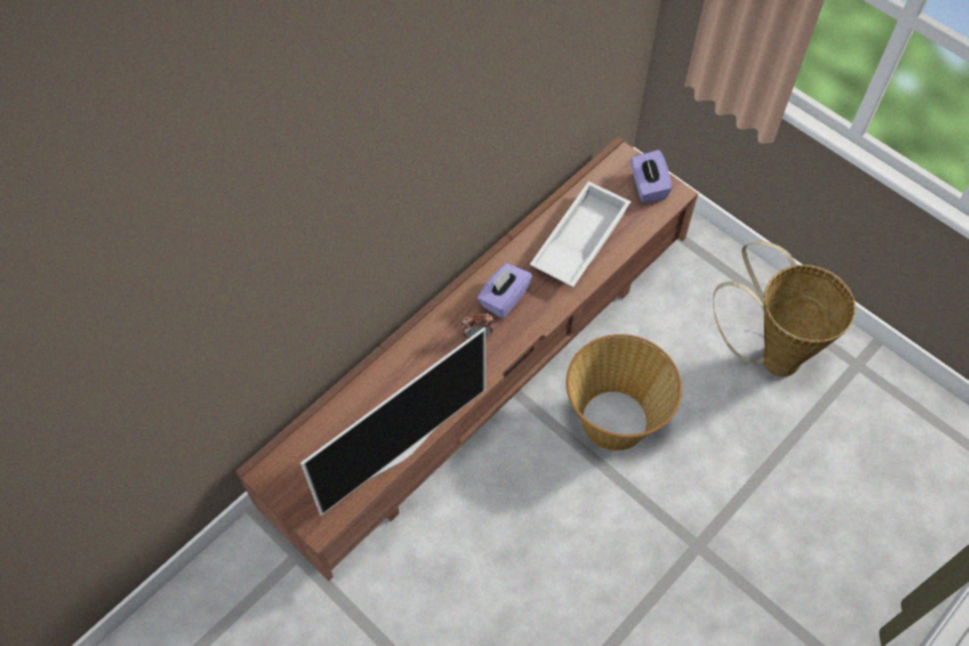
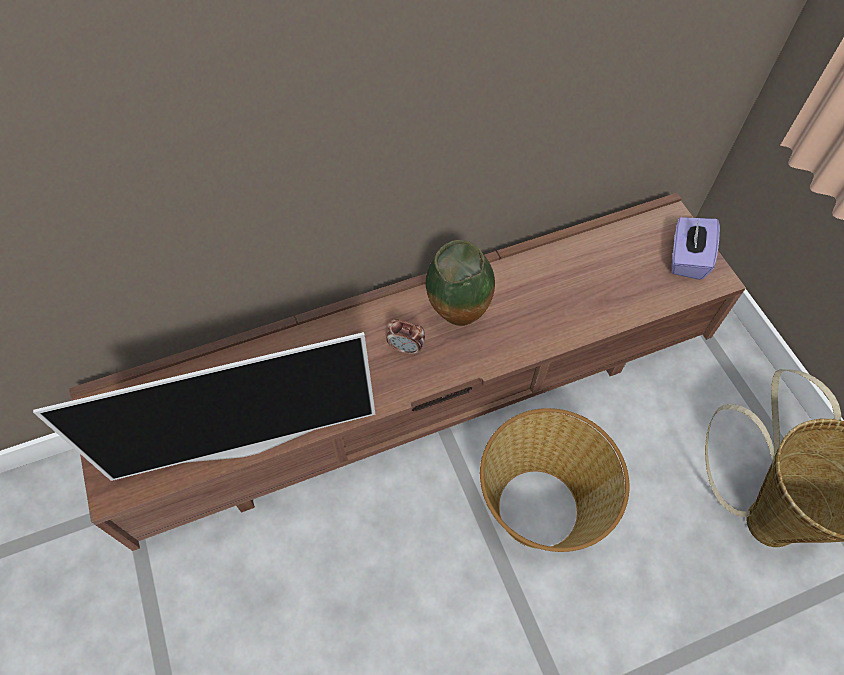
camera: 25 degrees right, 0 degrees up
purple tissue box [477,263,532,319] -> vase [425,240,495,326]
white tray [530,181,631,287] -> none

